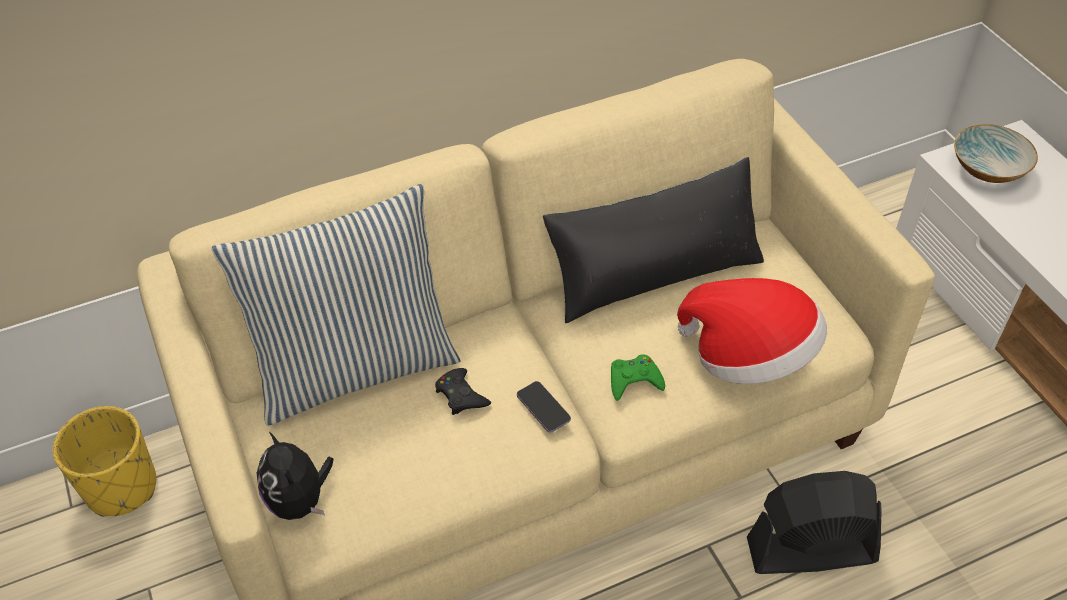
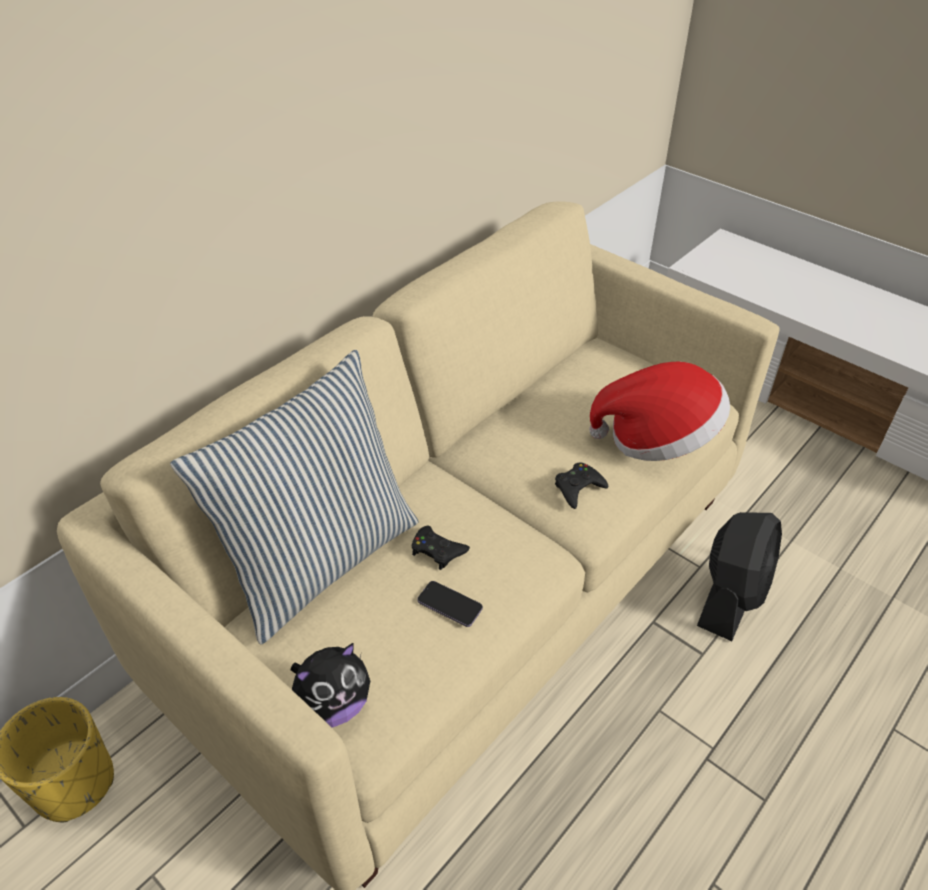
camera: 25 degrees left, 5 degrees down
plush toy [257,432,334,520] -> plush toy turned 75 degrees counterclockwise [290,643,370,727]
phone [517,381,571,433] -> phone moved to [417,581,483,627]
black pillow [543,157,764,323] -> none
green game controller [611,354,665,401] -> black game controller [555,462,608,509]
black fan [747,471,882,574] -> black fan turned 150 degrees clockwise [697,512,782,641]
bowl [954,124,1038,183] -> none

